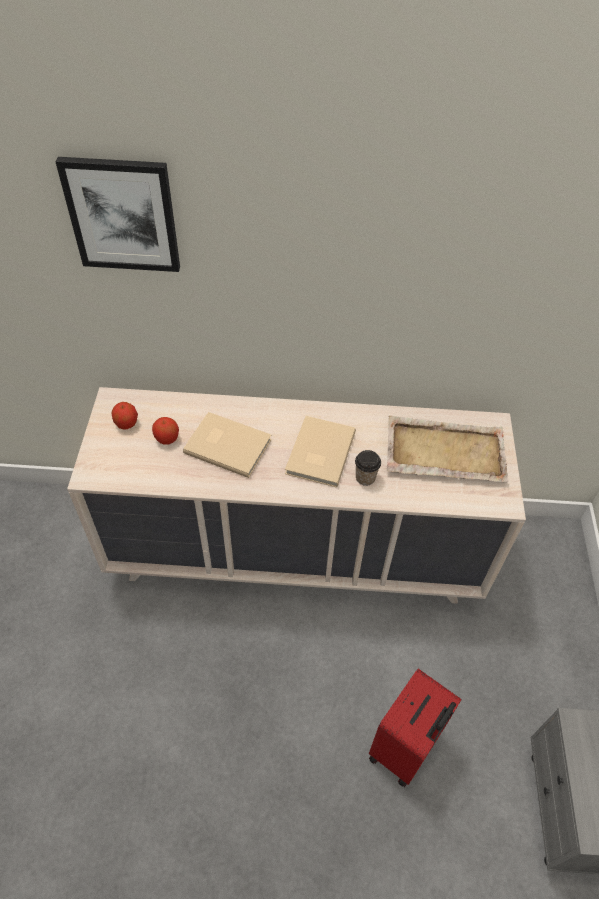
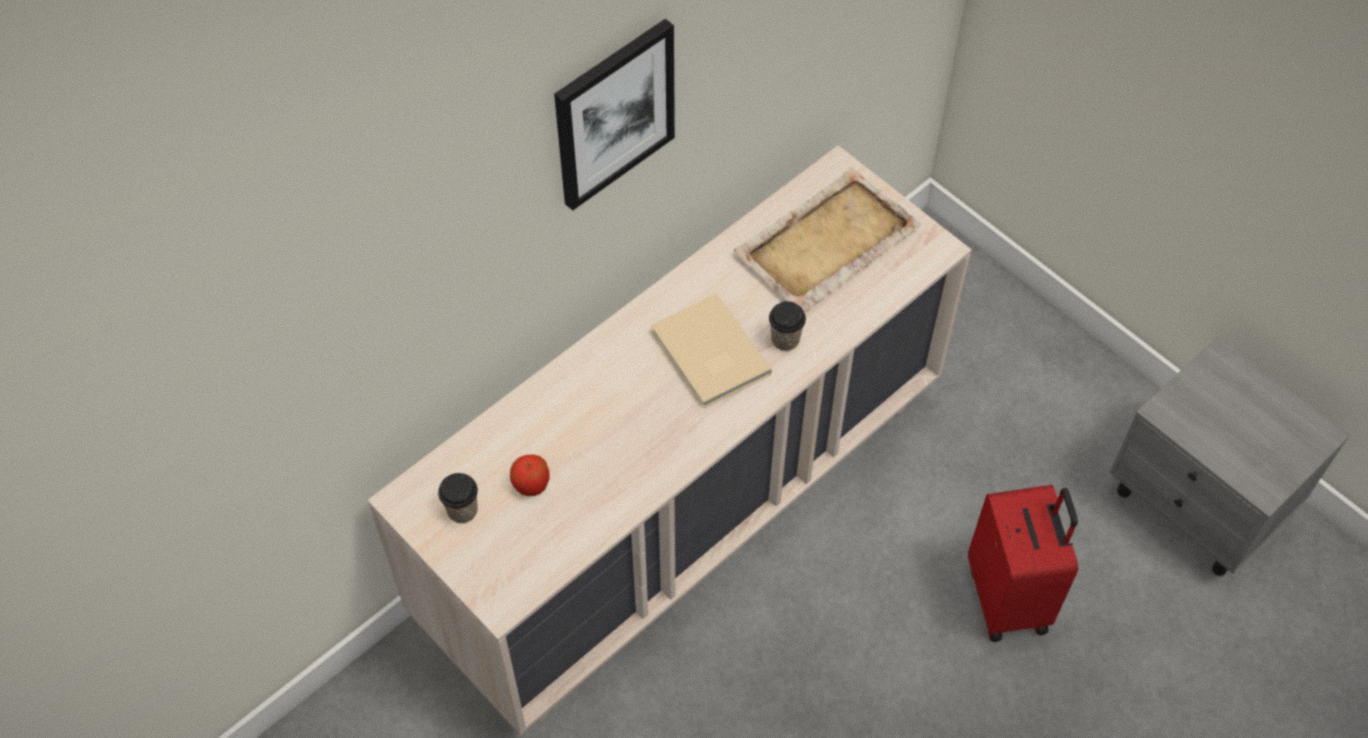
camera: 45 degrees left, 5 degrees up
picture [55,157,180,272] -> picture moved to [554,19,675,211]
apple [111,402,138,429] -> cup [438,473,478,523]
beige book [183,412,272,478] -> none

